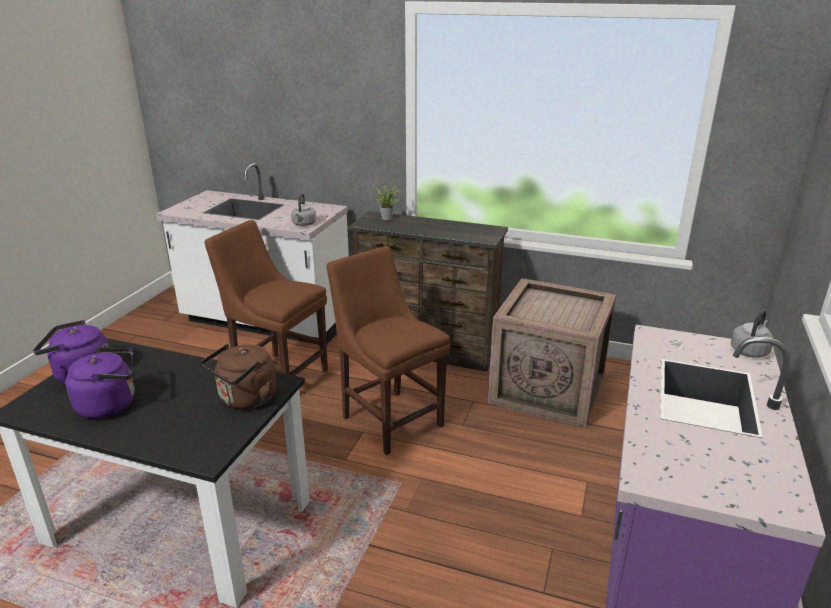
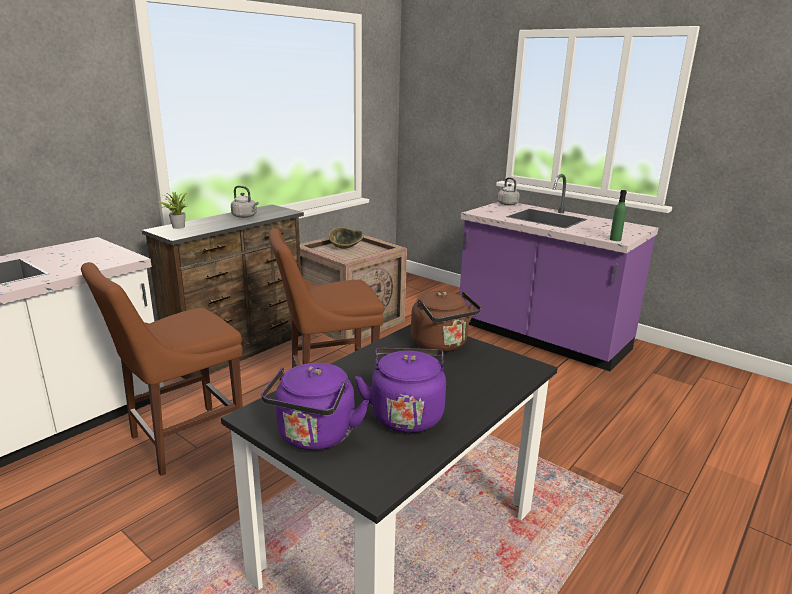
camera: 70 degrees left, 5 degrees down
grey kettle [291,193,316,226] -> grey kettle moved to [231,186,259,218]
none -> bowl [329,227,364,249]
none -> green bottle [610,190,627,241]

